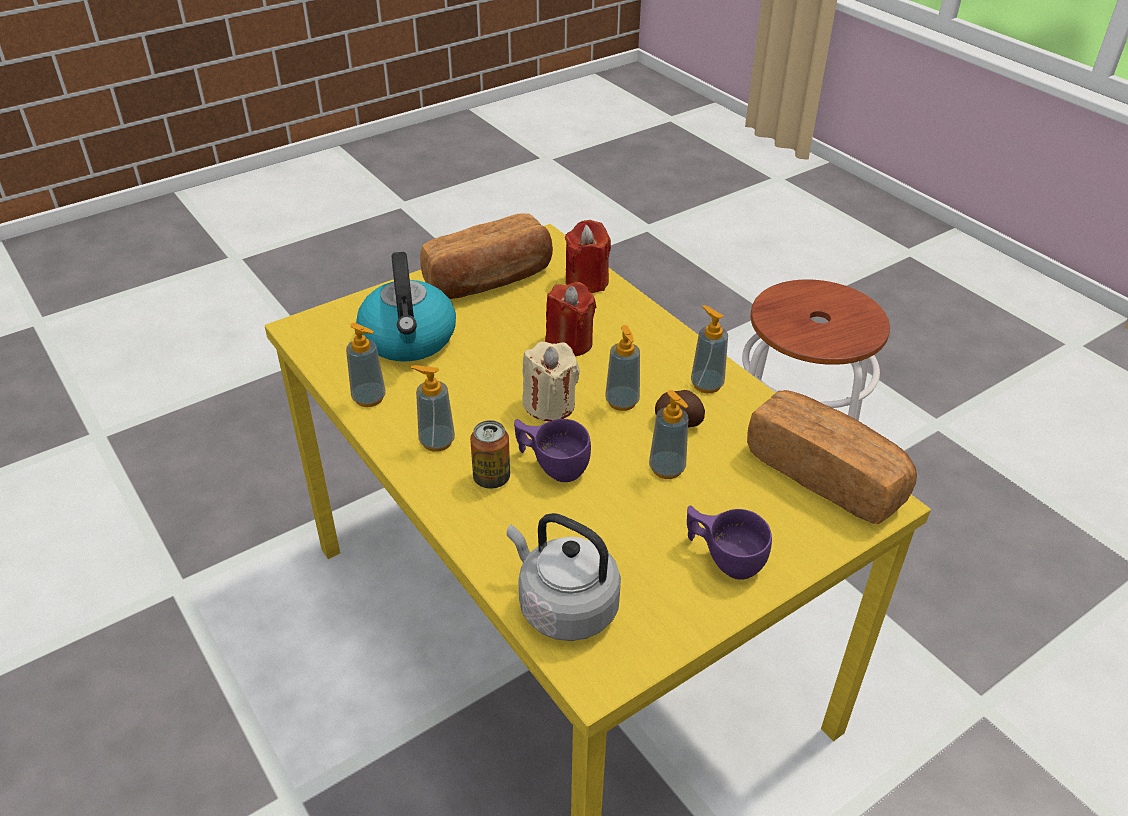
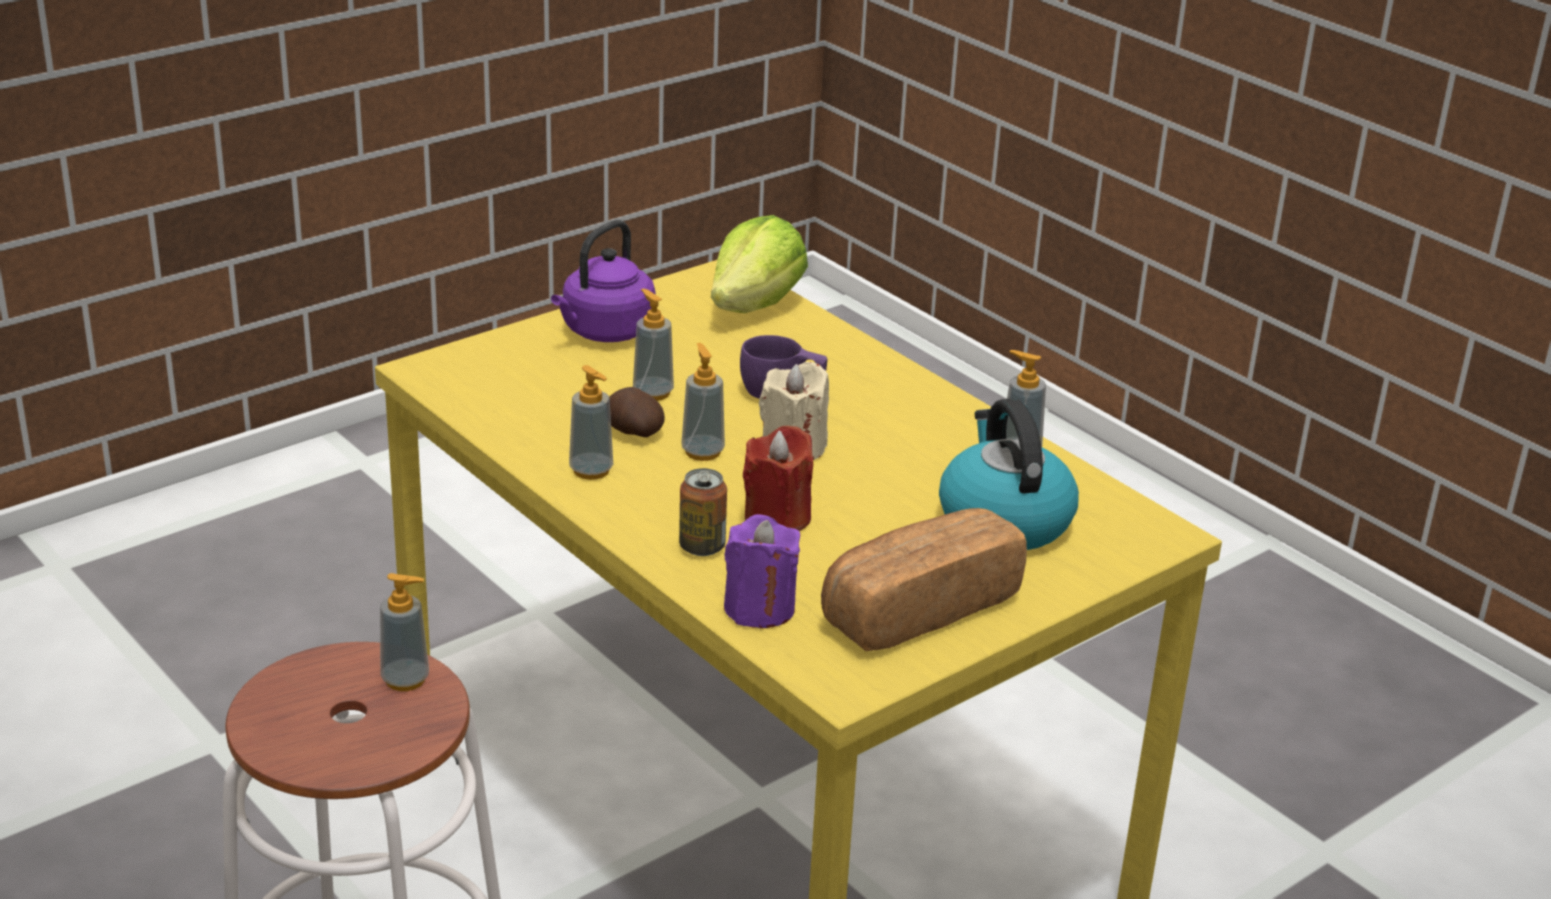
camera: 175 degrees right, 10 degrees down
soap dispenser [411,365,455,452] -> soap dispenser moved to [380,573,429,691]
can [470,420,510,489] -> can moved to [679,468,727,556]
grey kettle [507,513,621,641] -> lettuce [711,215,808,313]
red candle [565,220,611,293] -> purple candle [724,514,800,628]
purple cup [687,505,772,580] -> purple kettle [551,220,656,342]
bread [747,390,917,524] -> none

